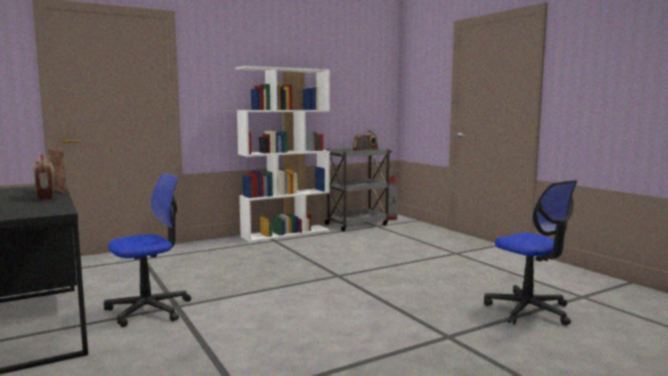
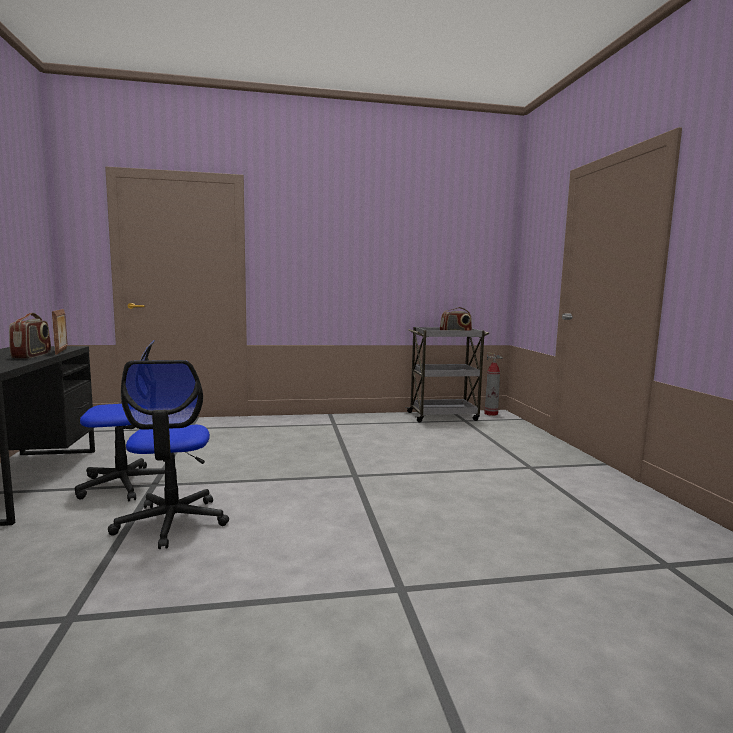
camera: 20 degrees right, 0 degrees up
white bookcase [236,66,330,242] -> none
office chair [484,180,578,325] -> office chair moved to [108,360,229,549]

